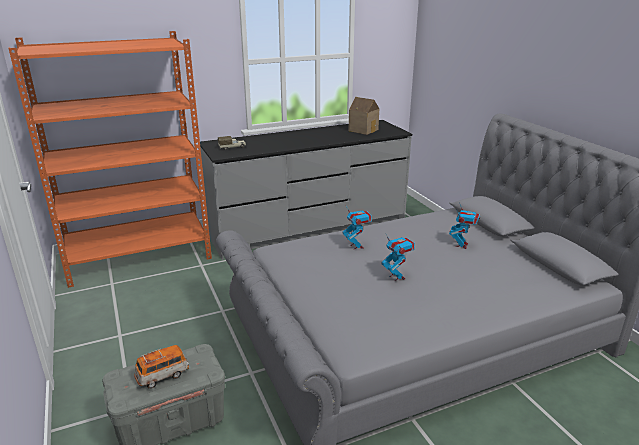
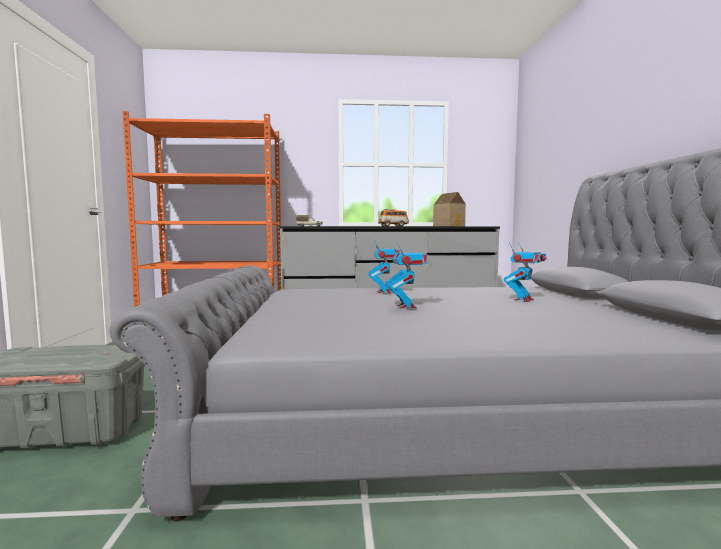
camera: 20 degrees right, 20 degrees down
toy car [134,345,189,389] -> toy car moved to [378,209,409,226]

